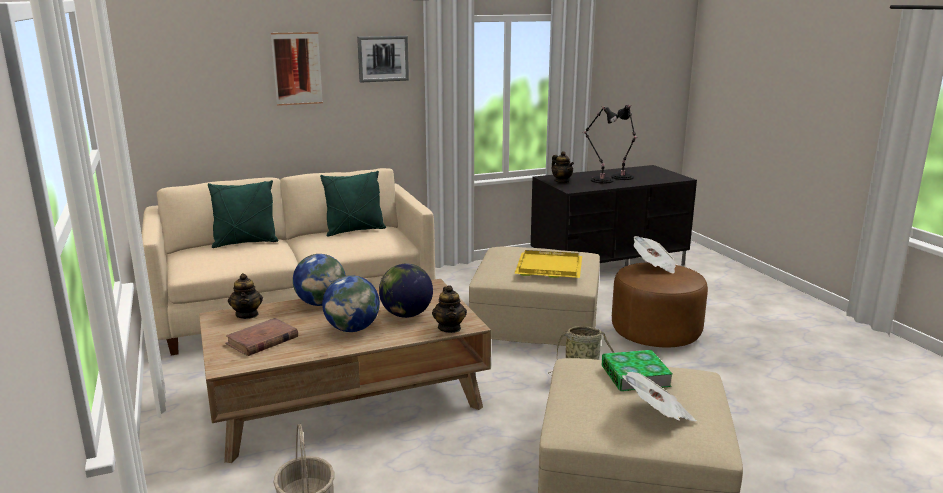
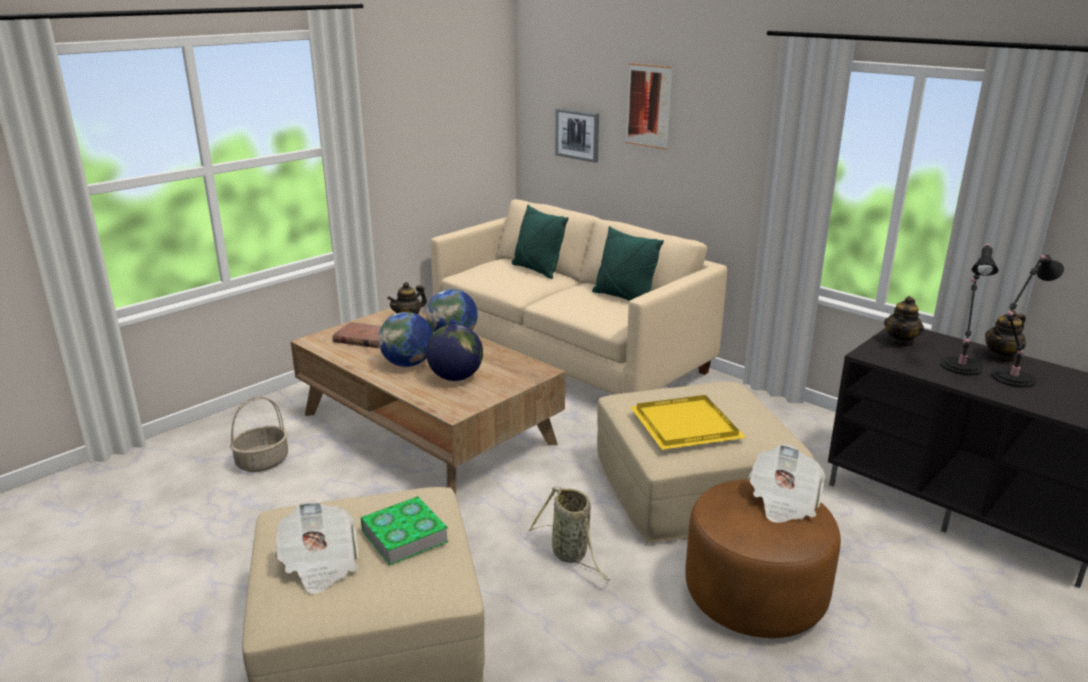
camera: 65 degrees right, 5 degrees up
picture [357,36,409,83] -> picture moved to [555,108,599,163]
teapot [432,285,467,333] -> teapot moved to [985,310,1026,363]

